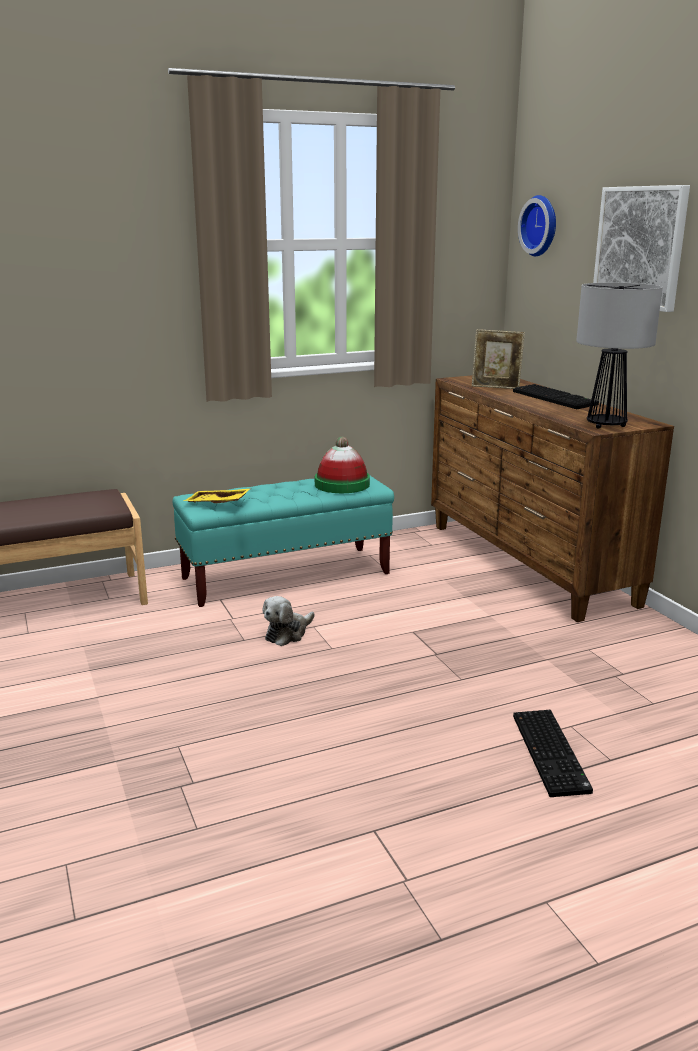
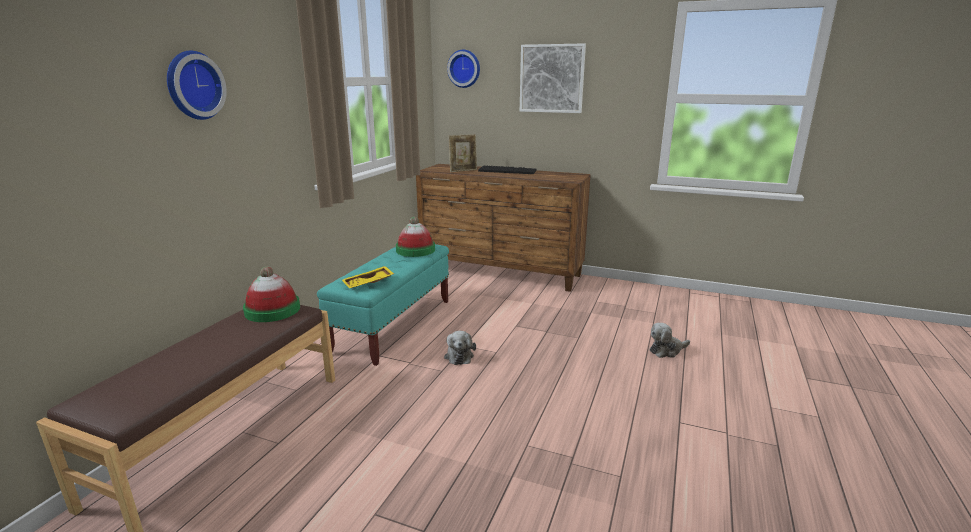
camera: 45 degrees left, 0 degrees up
keyboard [513,710,593,797] -> plush toy [649,323,690,358]
table lamp [576,283,663,429] -> none
none -> wall clock [167,51,227,120]
none -> hat [243,266,300,322]

